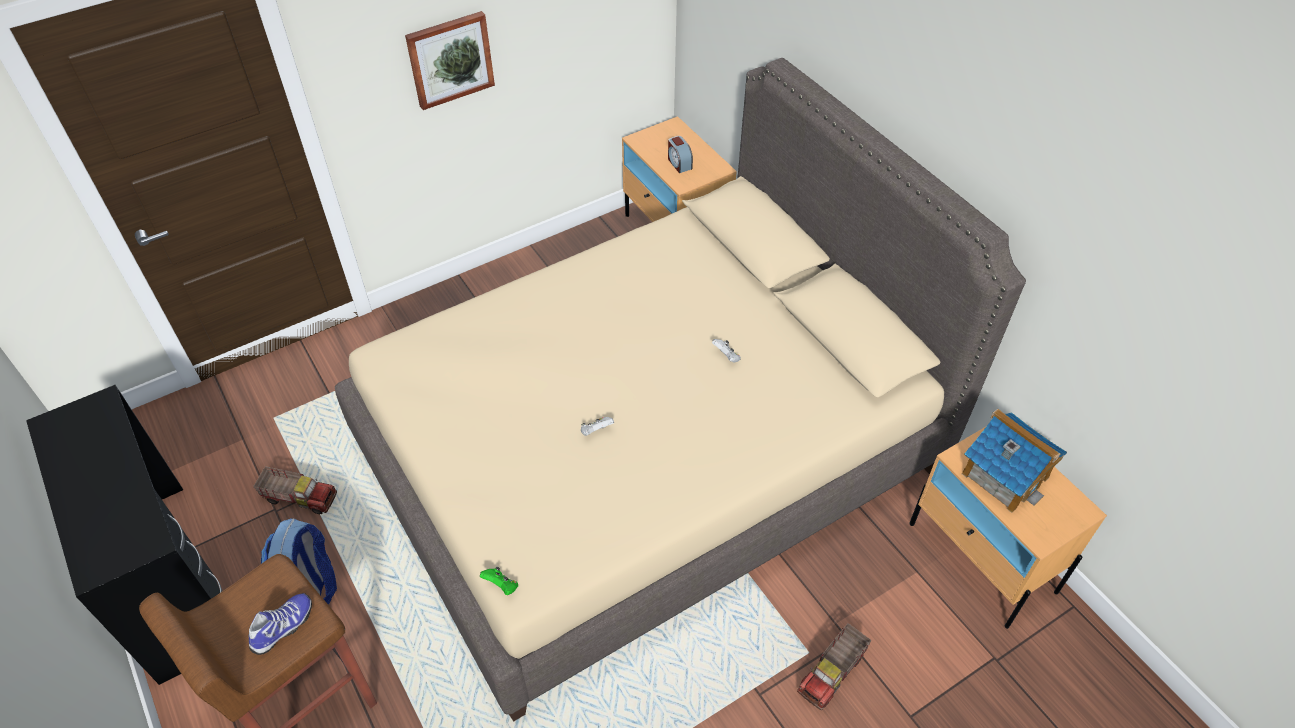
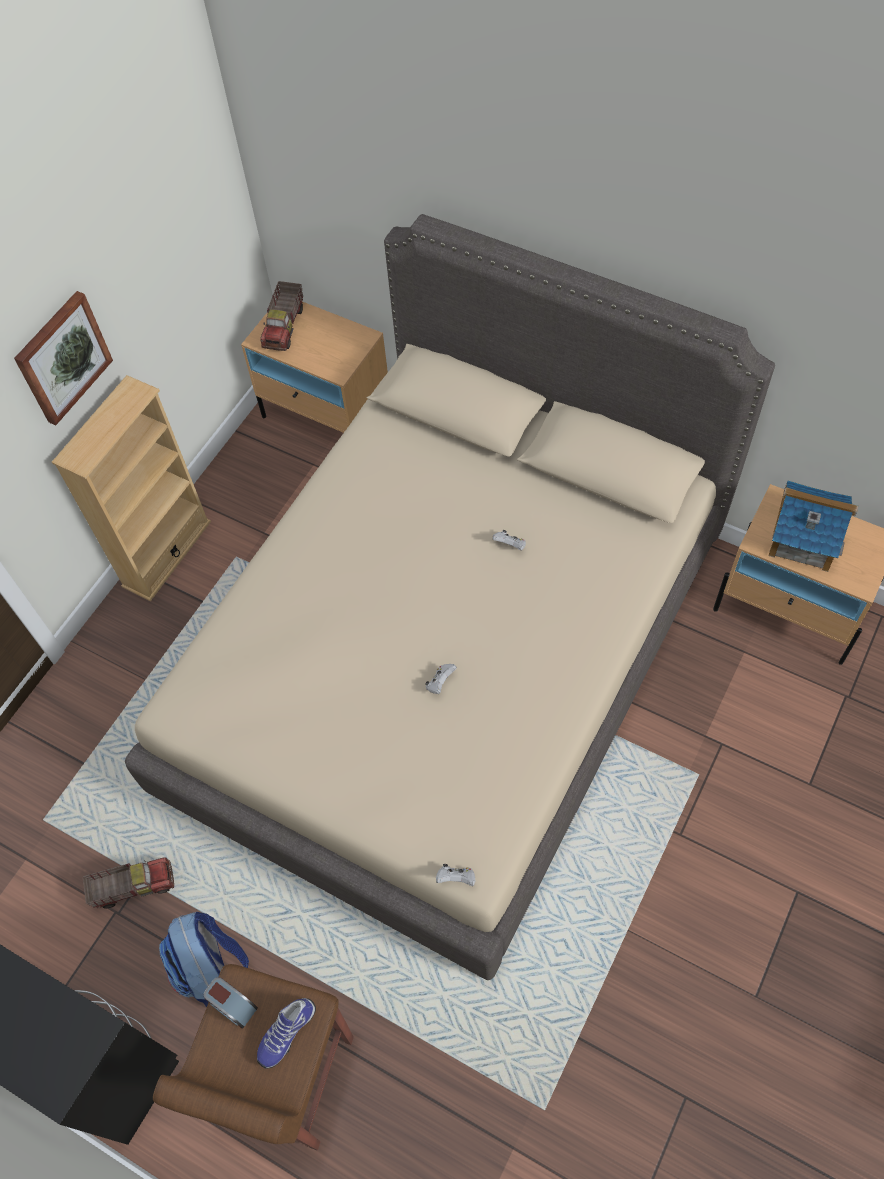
camera: 25 degrees left, 10 degrees up
shoe [249,593,312,655] -> shoe turned 150 degrees counterclockwise [257,998,316,1069]
green game controller [480,567,518,595] -> white game controller [436,864,475,886]
alarm clock [668,136,693,173] -> alarm clock moved to [204,977,258,1029]
toy truck [797,623,871,710] -> toy truck moved to [260,281,303,351]
none -> beige bookcase [52,375,211,601]

